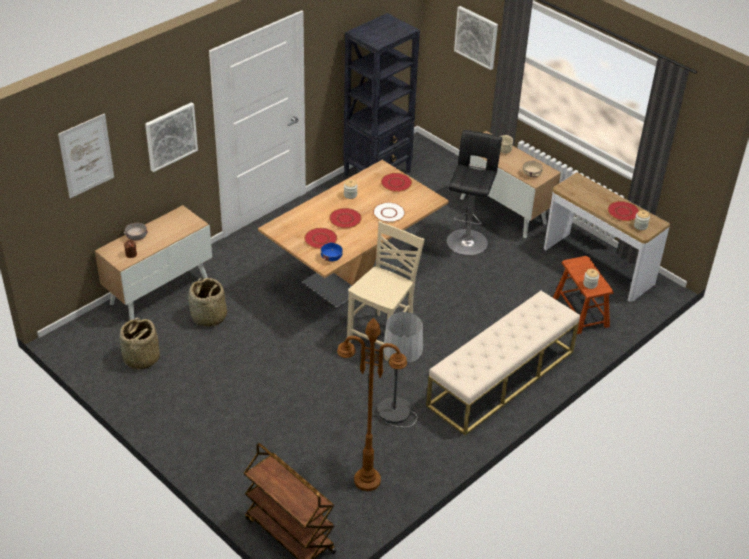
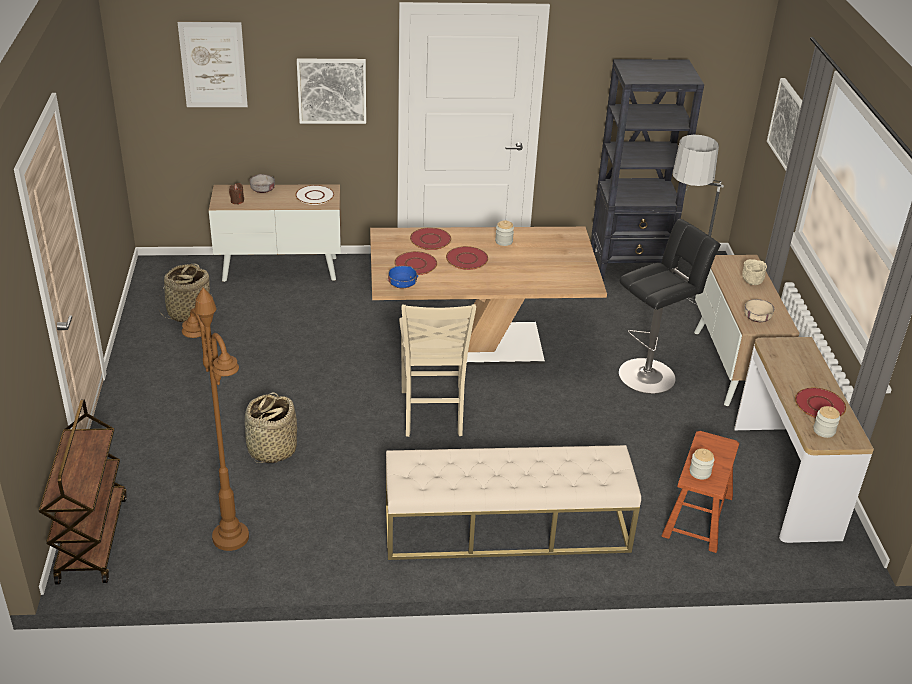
camera: 40 degrees right, 5 degrees down
basket [188,278,227,327] -> basket moved to [245,392,297,463]
beige chair [347,221,425,361] -> beige chair turned 105 degrees clockwise [399,304,476,437]
white plate [373,202,405,223] -> white plate moved to [295,185,334,205]
floor lamp [378,312,423,427] -> floor lamp moved to [673,135,724,304]
red plate [381,173,412,192] -> red plate moved to [410,228,451,250]

